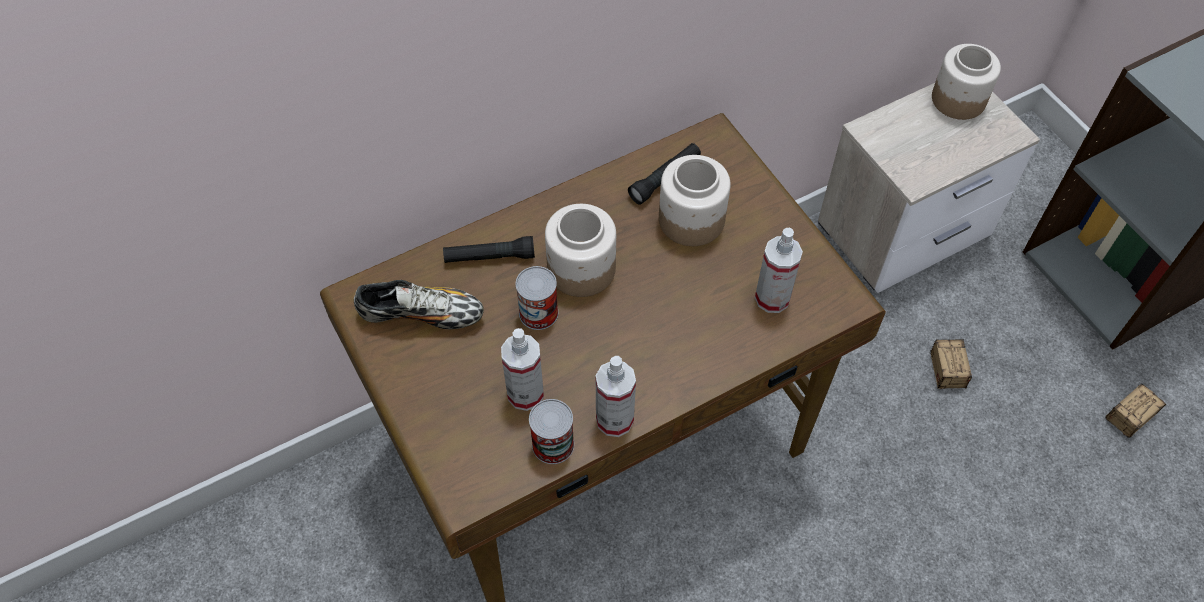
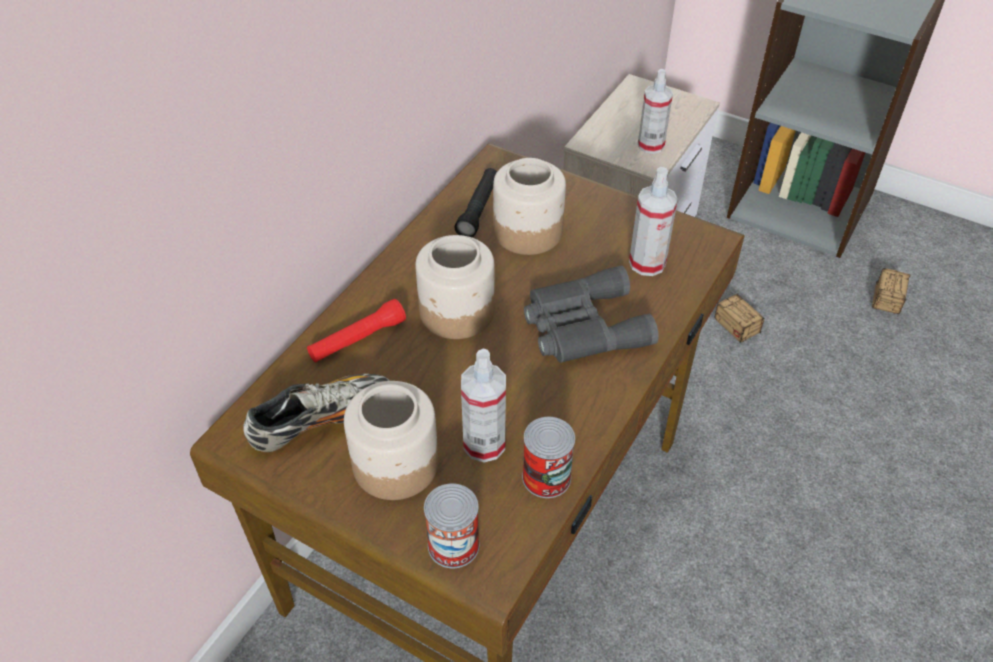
camera: 30 degrees left, 10 degrees down
black flashlight [443,236,535,263] -> red flashlight [307,299,406,362]
can [515,266,558,330] -> can moved to [424,483,480,568]
spray bottle [596,356,636,437] -> spray bottle moved to [638,69,673,154]
jar [932,44,1001,120] -> jar moved to [344,381,439,500]
none -> grey binoculars [524,266,659,363]

